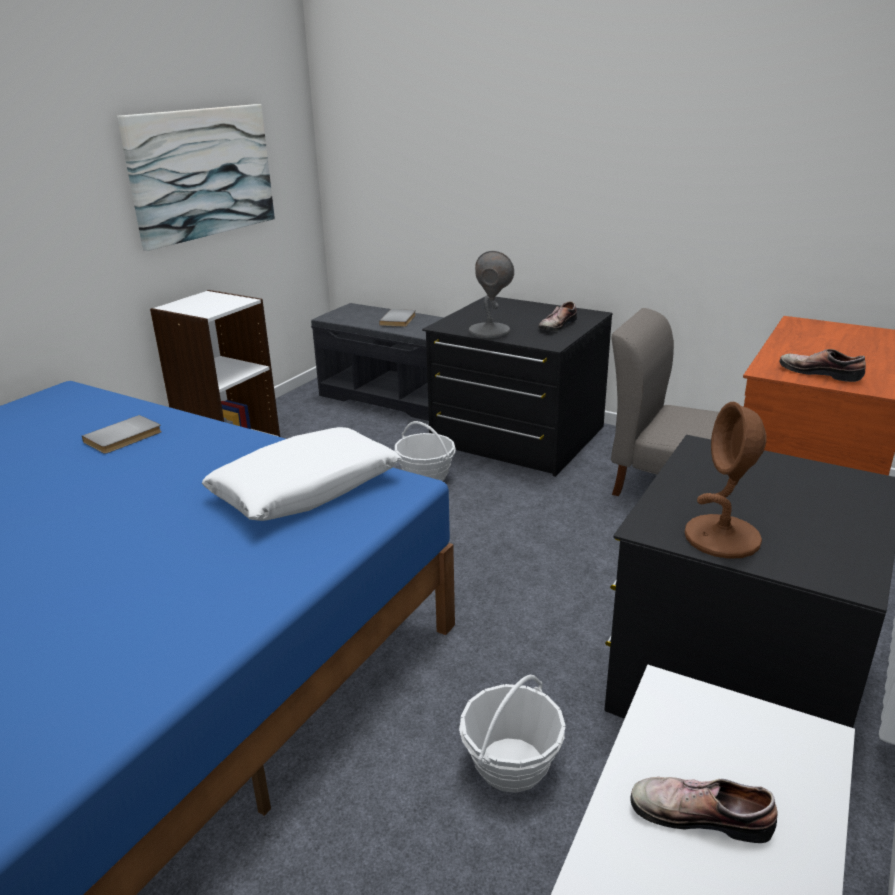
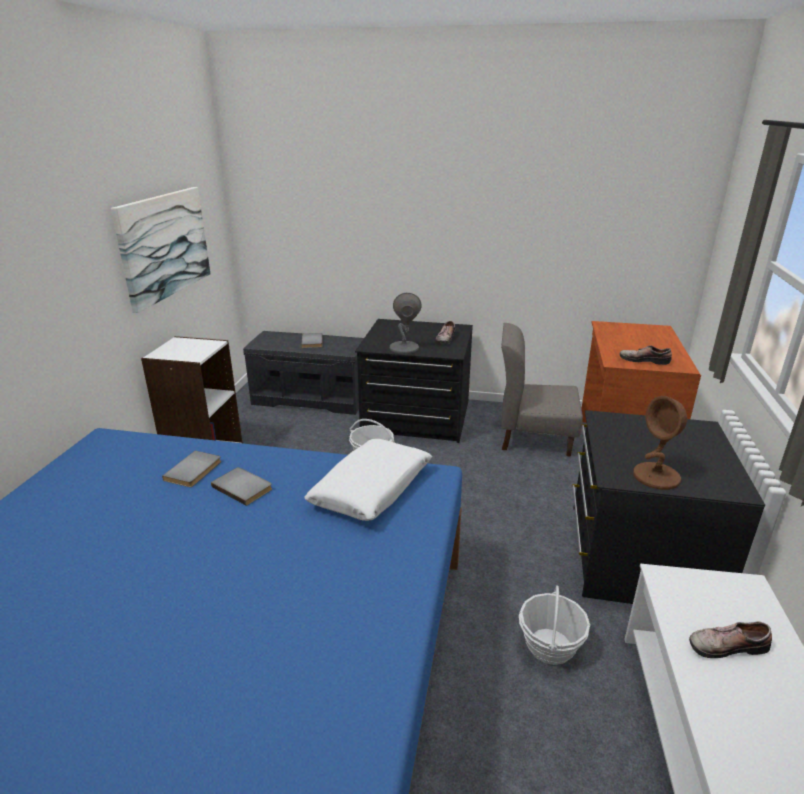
camera: 20 degrees left, 0 degrees up
none -> grey book [211,467,272,506]

